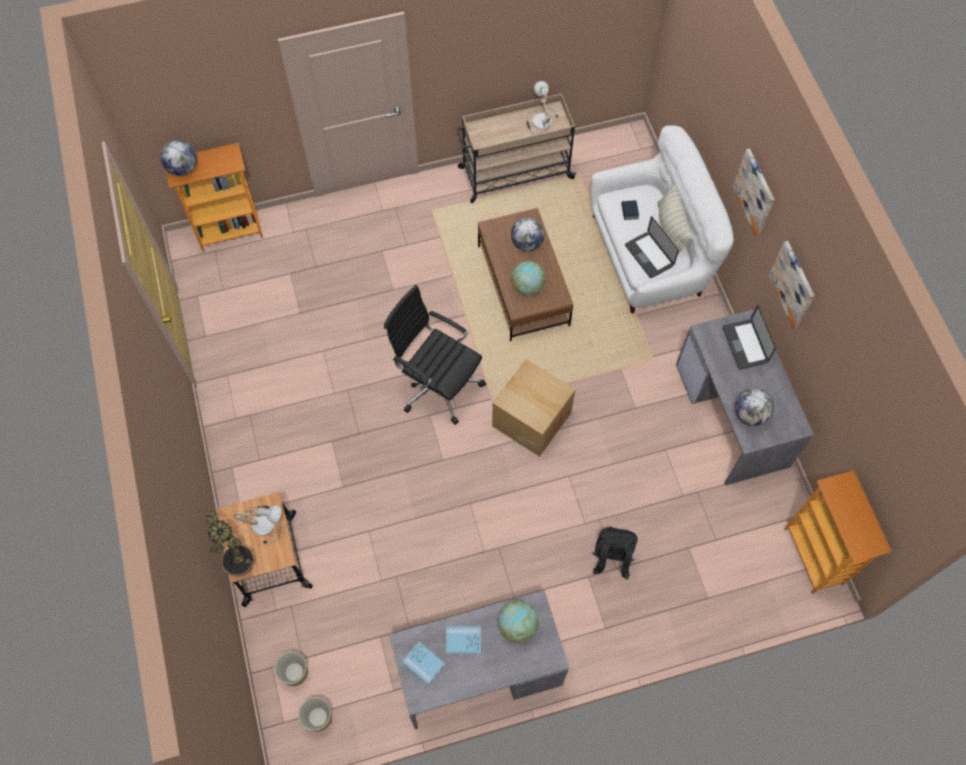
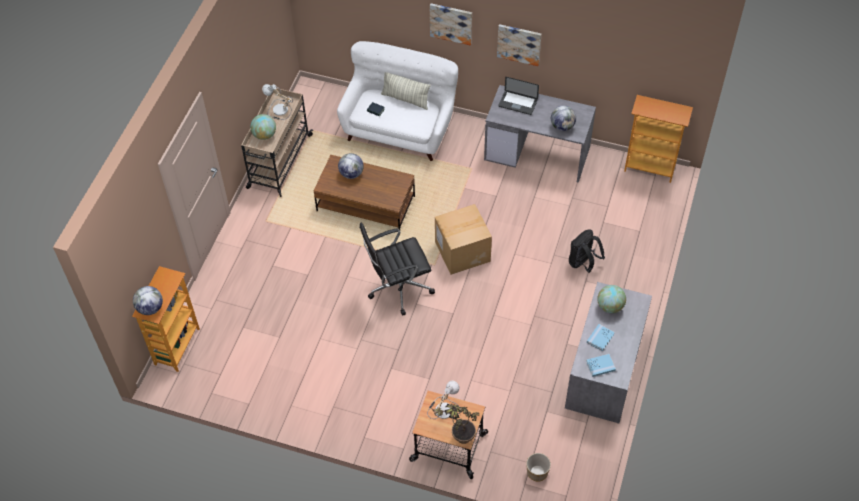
camera: 55 degrees left, 10 degrees down
planter [298,697,332,732] -> none
globe [511,261,546,296] -> globe moved to [250,114,276,140]
laptop [625,216,679,278] -> none

